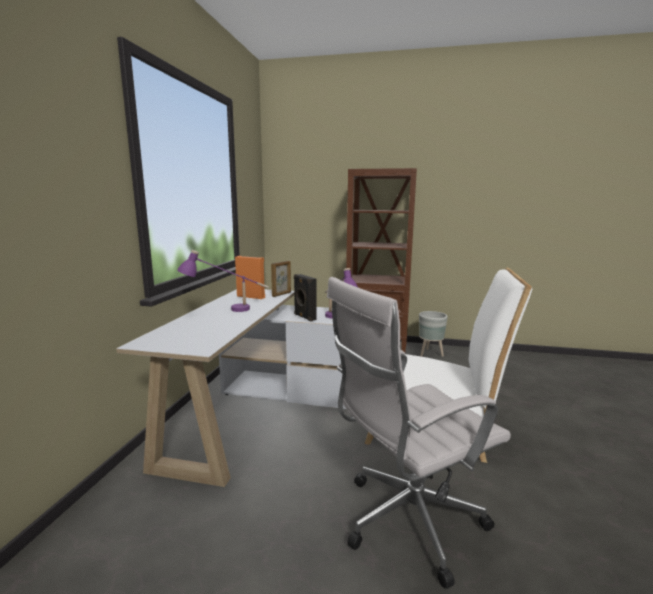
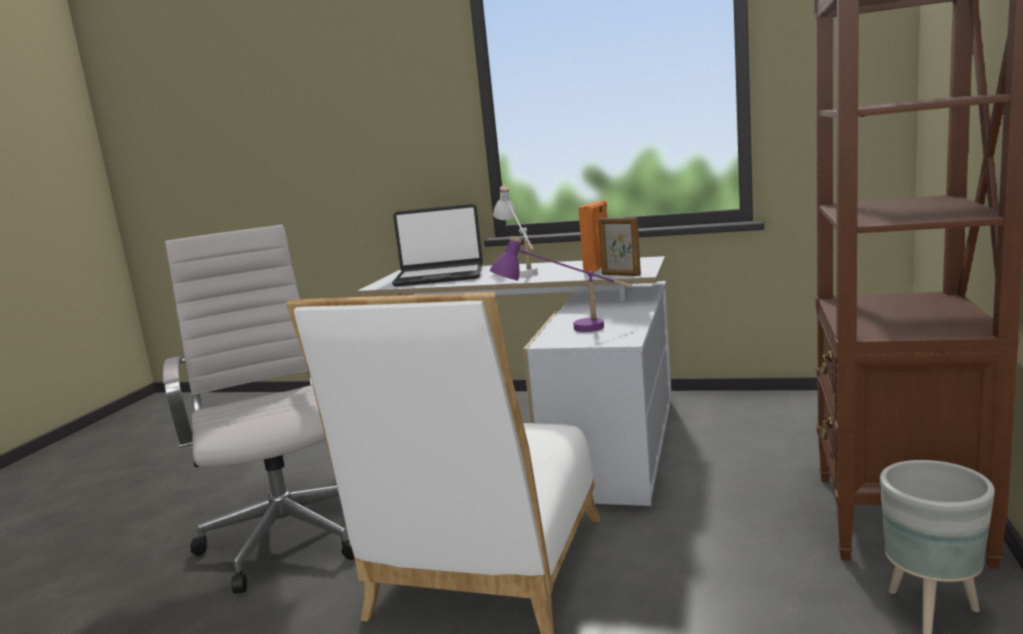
camera: 95 degrees right, 0 degrees up
purple table lamp [177,250,269,312] -> white table lamp [493,186,538,277]
black speaker [294,274,316,321] -> none
none -> laptop [392,204,483,287]

